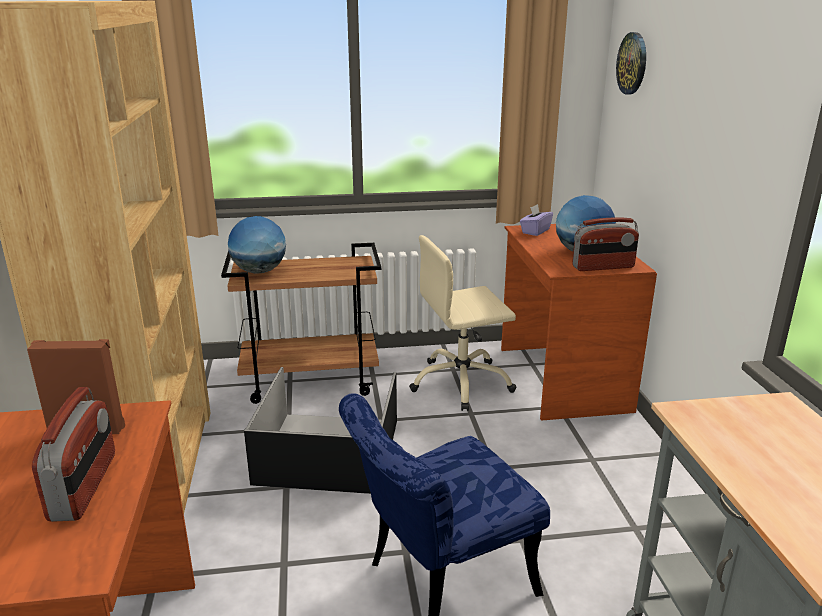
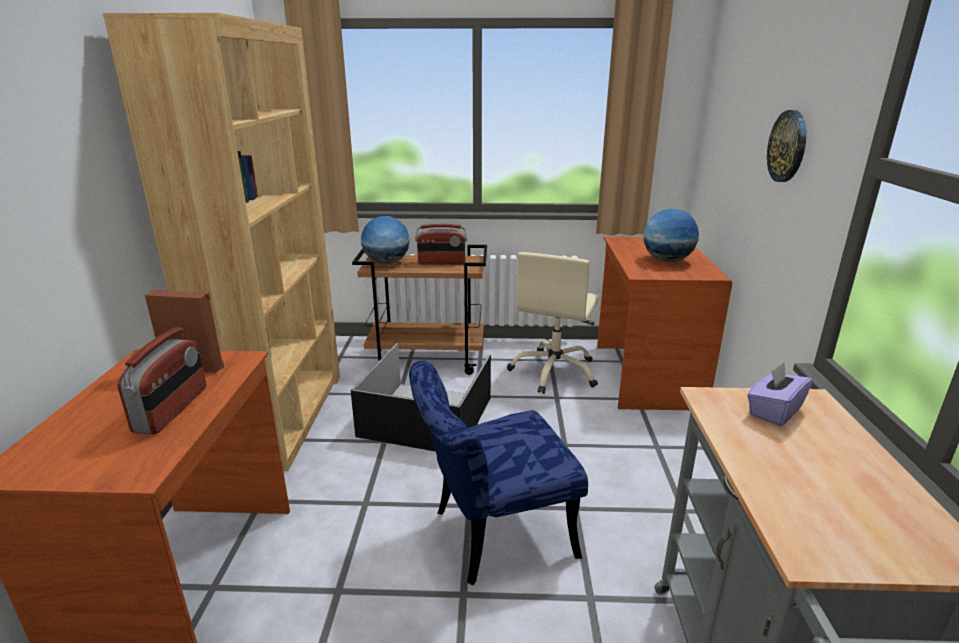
camera: 10 degrees right, 0 degrees up
beige office chair [409,235,516,411] -> beige office chair turned 60 degrees counterclockwise [507,252,599,394]
purple tissue box [520,204,553,236] -> purple tissue box moved to [747,363,813,426]
radio [572,217,639,271] -> radio moved to [415,224,467,264]
wall clock [616,32,646,95] -> wall clock moved to [767,110,806,182]

